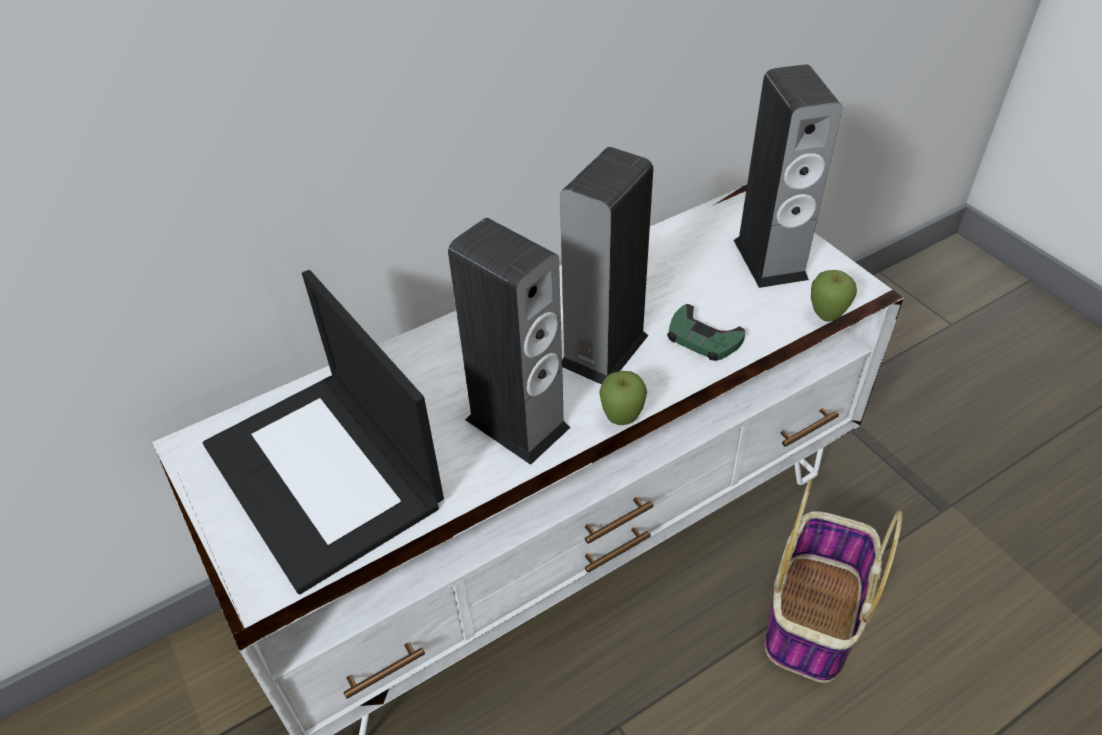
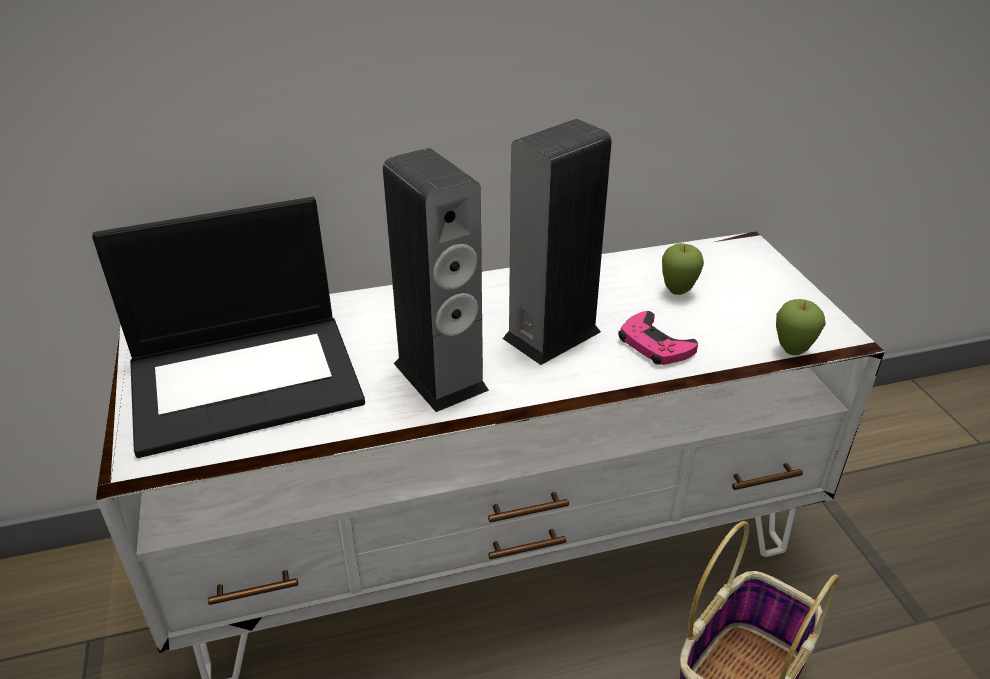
camera: 15 degrees right, 10 degrees down
laptop [203,270,444,594] -> laptop turned 90 degrees counterclockwise [92,197,365,458]
apple [599,371,647,425] -> apple moved to [662,243,704,295]
green game controller [667,304,745,361] -> pink game controller [618,311,698,365]
speaker [734,64,842,288] -> none

